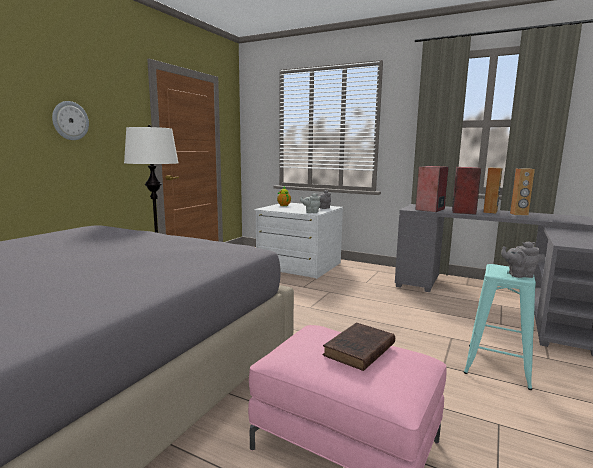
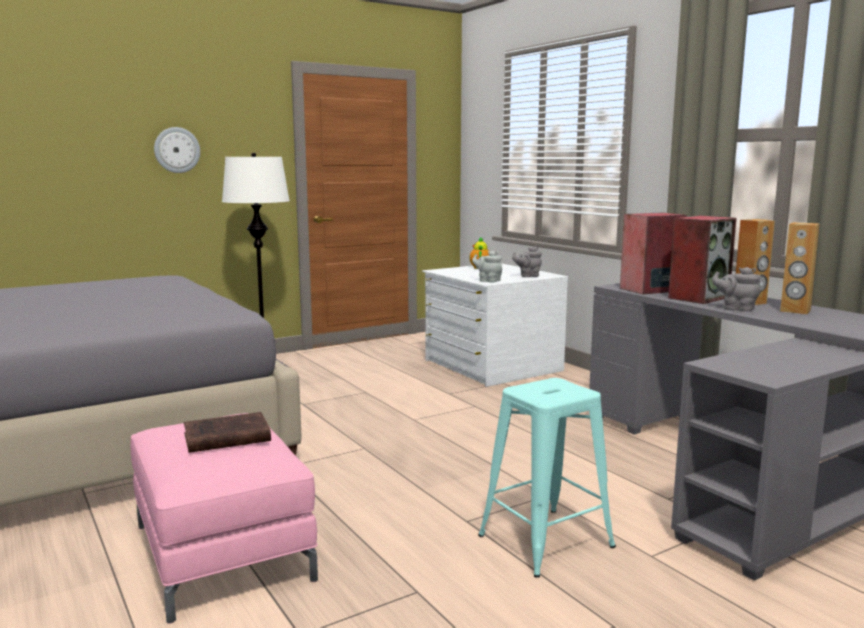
camera: 30 degrees right, 0 degrees up
grey teapot [501,241,540,278] -> grey teapot moved to [712,267,761,312]

